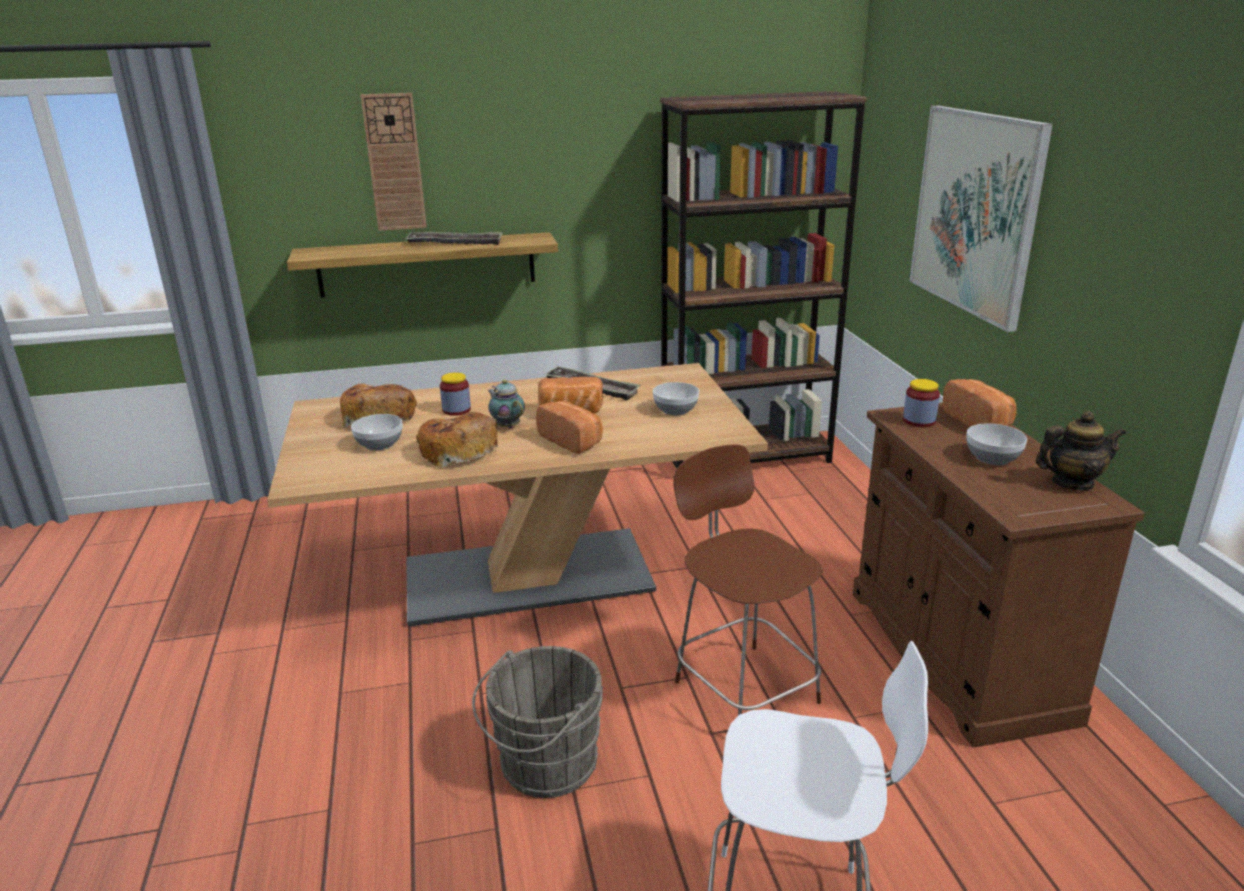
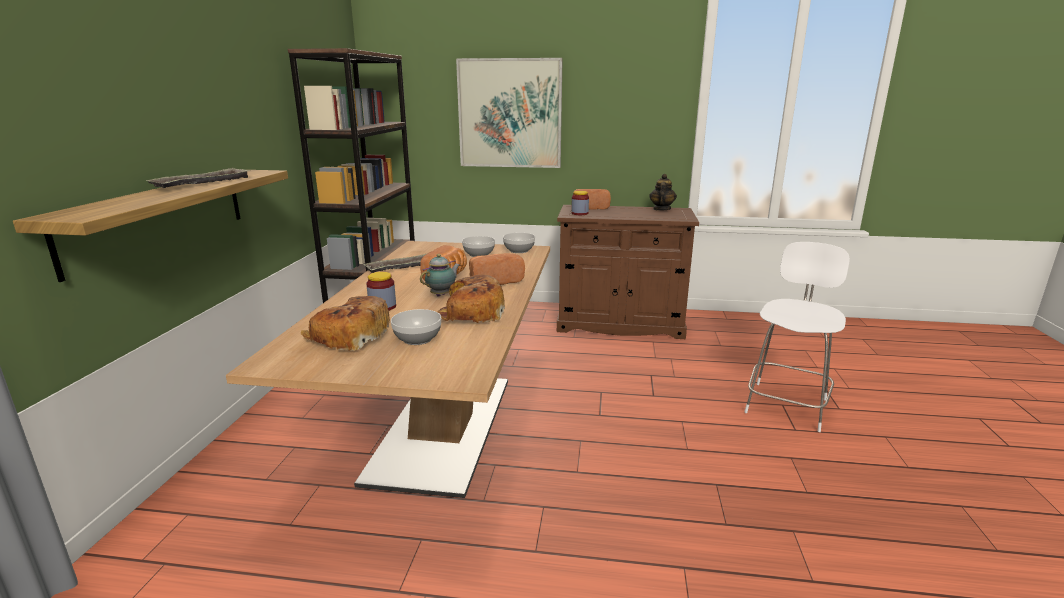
camera: 70 degrees left, 5 degrees down
wall clock [361,93,427,231] -> none
grey bucket [472,646,603,798] -> none
teapot [488,380,525,428] -> teapot turned 150 degrees clockwise [420,254,460,296]
brown stool [673,444,823,716] -> none
bowl [966,423,1027,465] -> bowl moved to [503,233,535,253]

